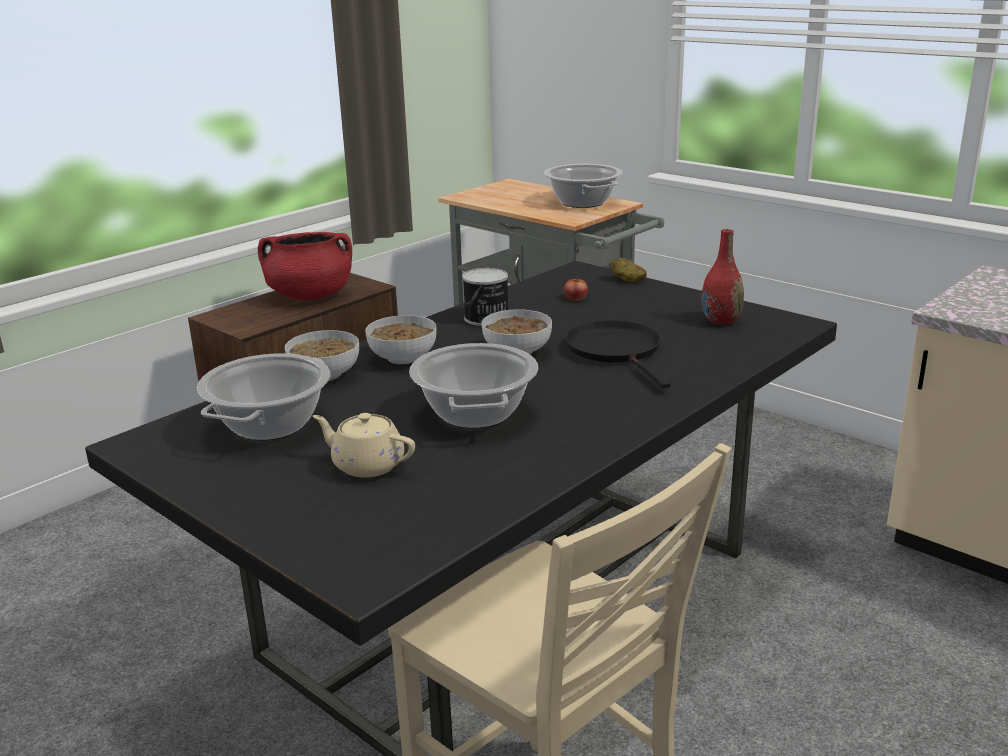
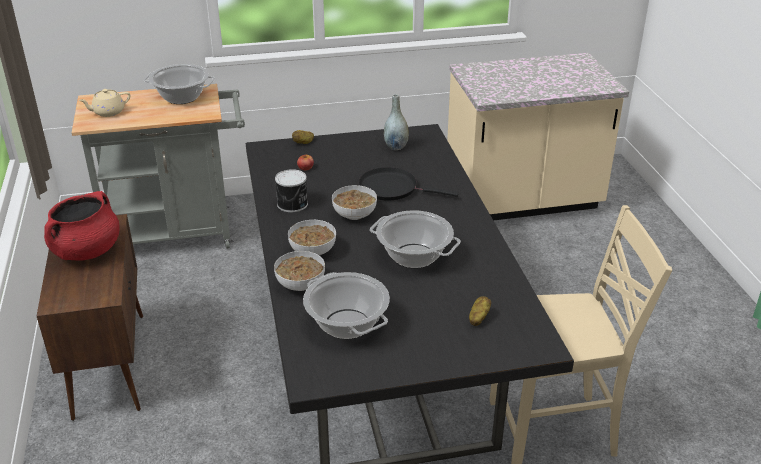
camera: 55 degrees left, 10 degrees up
beige teapot [313,413,415,478] -> beige teapot moved to [78,89,131,117]
red vase [701,229,744,324] -> grey vase [384,94,409,150]
none -> potato [469,296,491,326]

